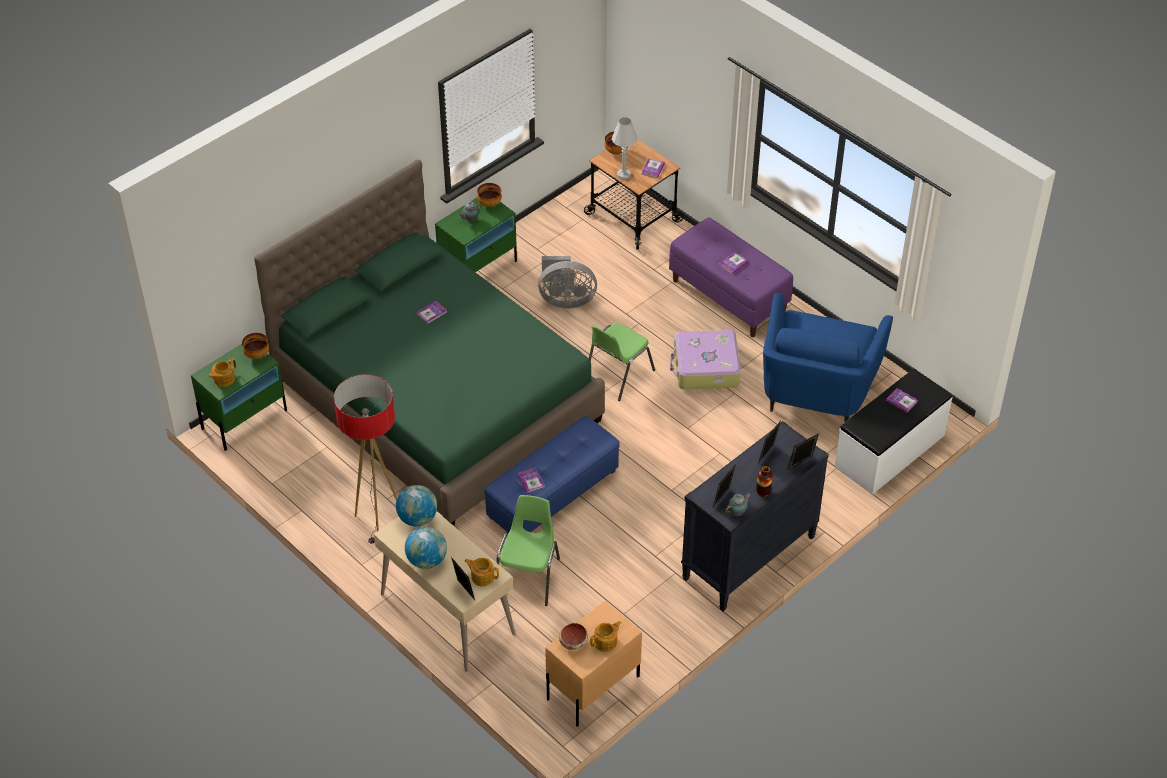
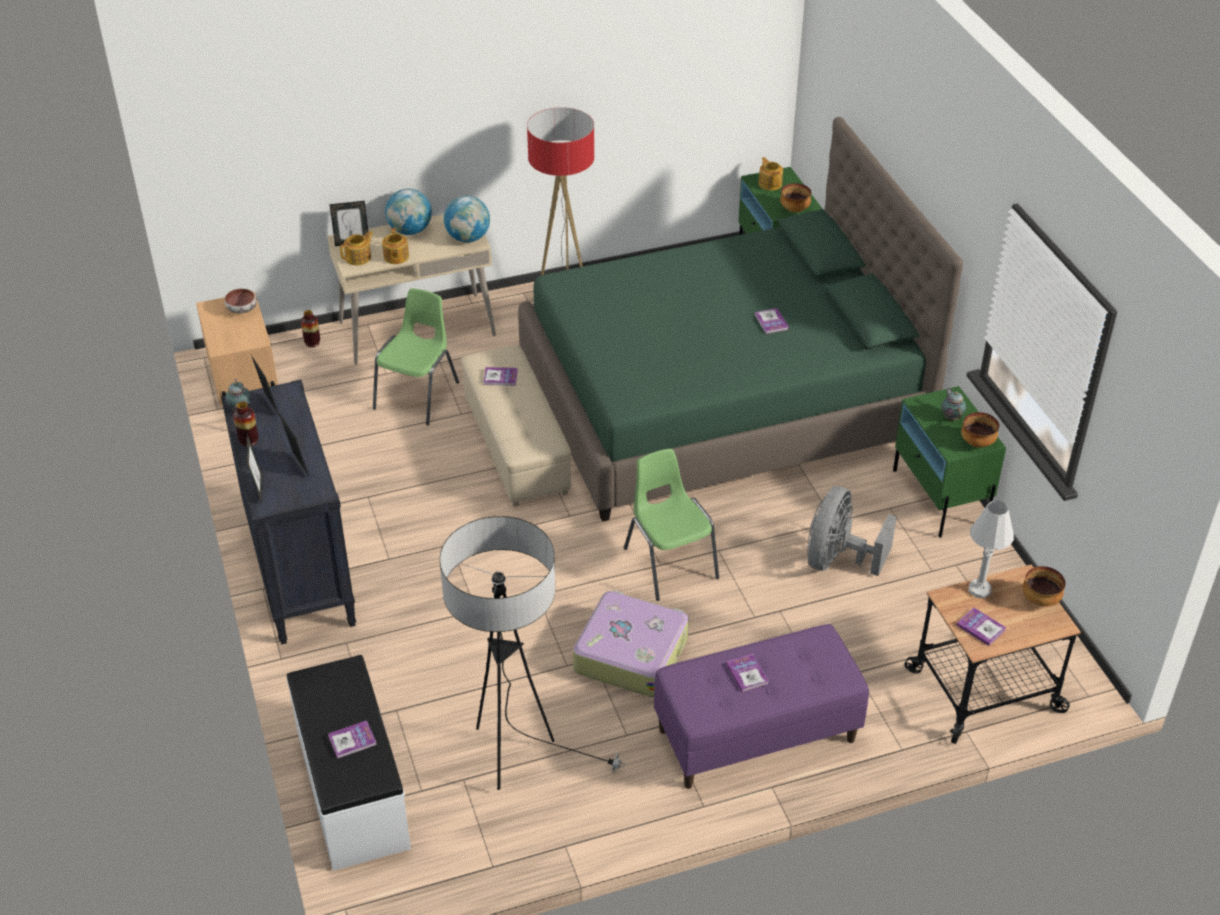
camera: 115 degrees right, 5 degrees down
blue ottoman [484,416,619,533] -> beige ottoman [461,345,571,507]
green chair [496,495,560,606] -> green chair turned 105 degrees counterclockwise [373,288,459,425]
teapot [590,621,622,652] -> teapot moved to [382,228,409,264]
blue armchair [763,293,893,423] -> floor lamp [440,516,625,790]
none -> vase [301,310,320,348]

